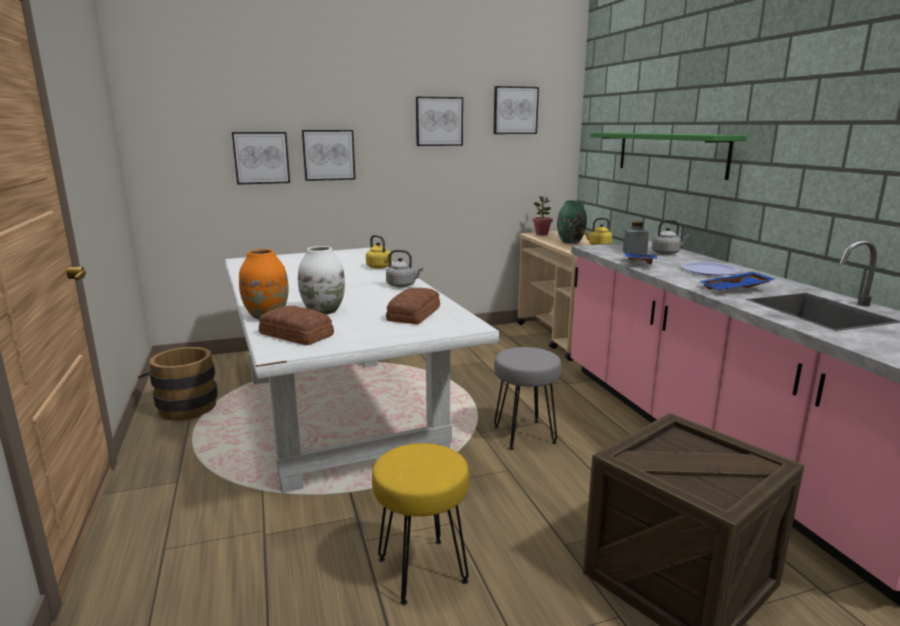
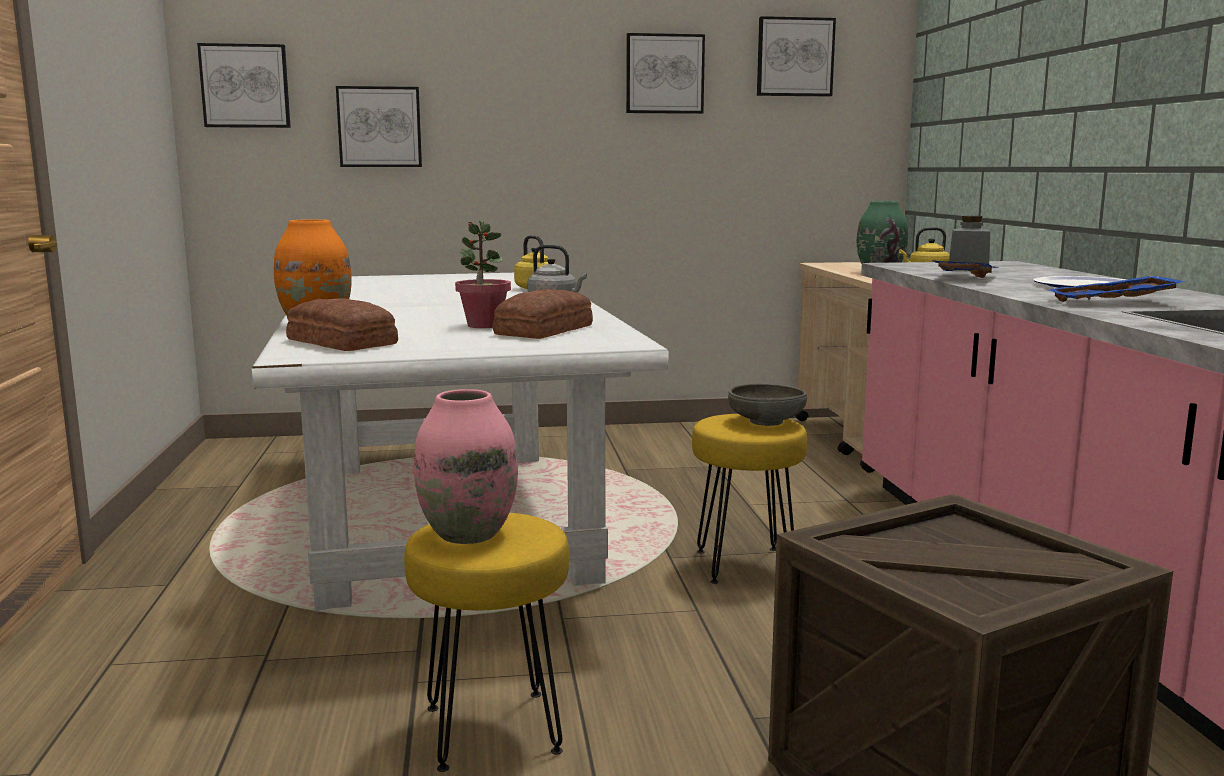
camera: 10 degrees right, 5 degrees down
brown bucket [138,347,218,421] -> none
white vase [298,246,345,315] -> none
picture [302,130,356,181] -> picture moved to [197,43,291,128]
grey stool [494,347,561,450] -> yellow stool [692,414,807,584]
potted plant [533,196,553,235] -> potted plant moved to [455,221,511,328]
green shelf [590,133,747,180] -> none
grey kettle [652,220,689,255] -> none
none -> pink vase [414,389,518,544]
none -> grey bowl [728,383,807,426]

